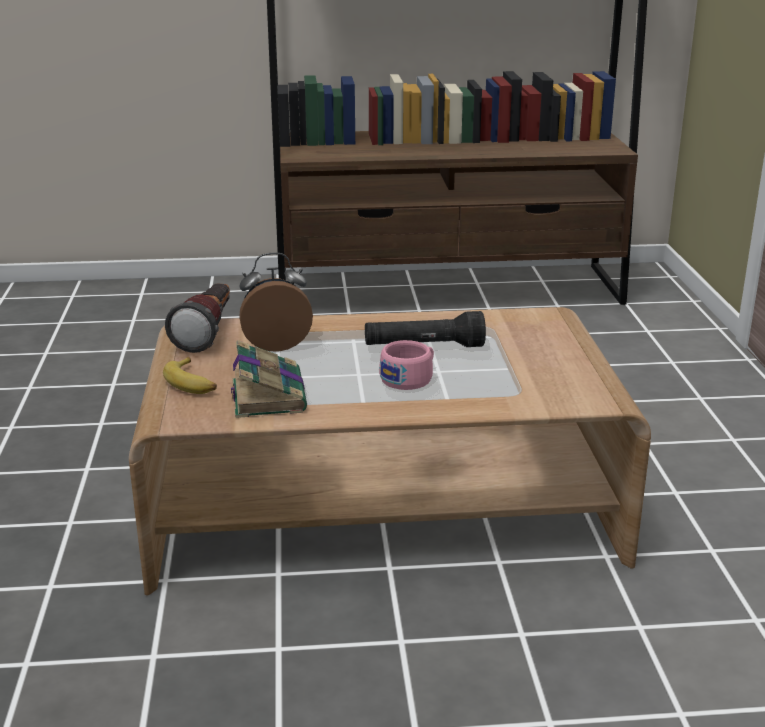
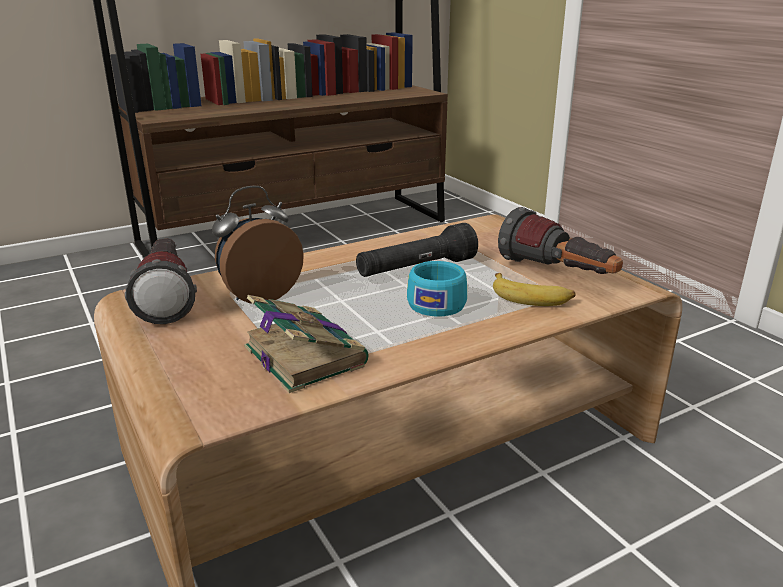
camera: 25 degrees left, 0 degrees up
banana [163,357,217,394] -> banana moved to [493,273,576,306]
pink cup [379,340,434,390] -> turquoise cup [407,261,467,317]
none -> flashlight [498,207,623,274]

